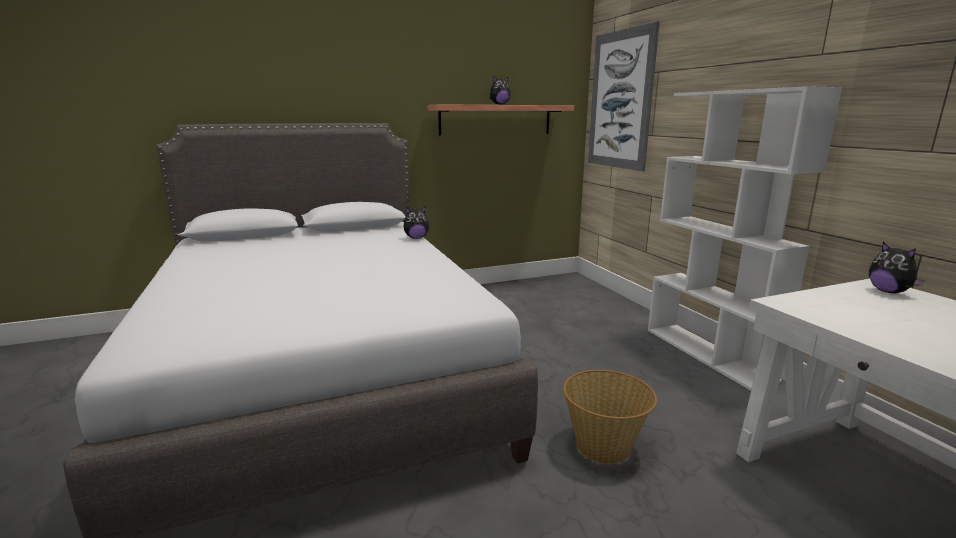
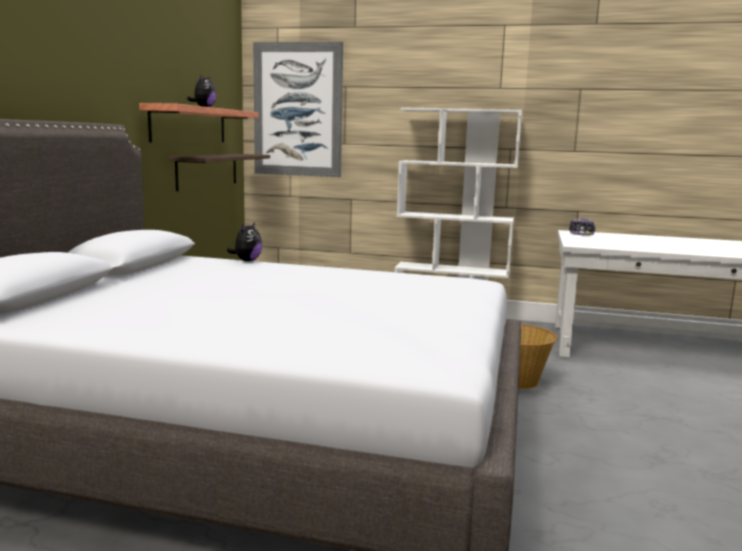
camera: 55 degrees left, 5 degrees down
plush toy [869,242,925,293] -> cap [569,218,596,236]
none -> shelf [168,154,270,191]

